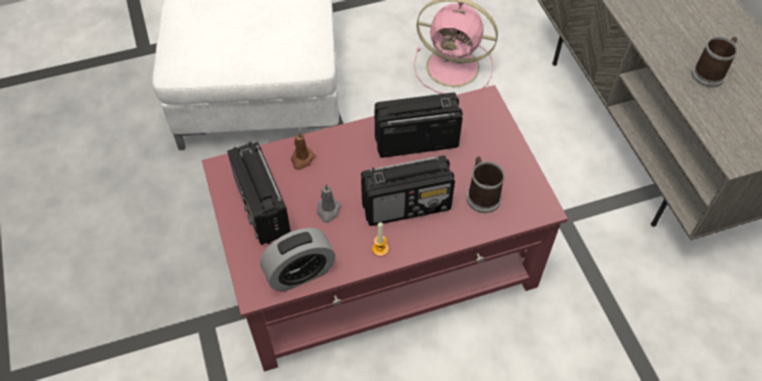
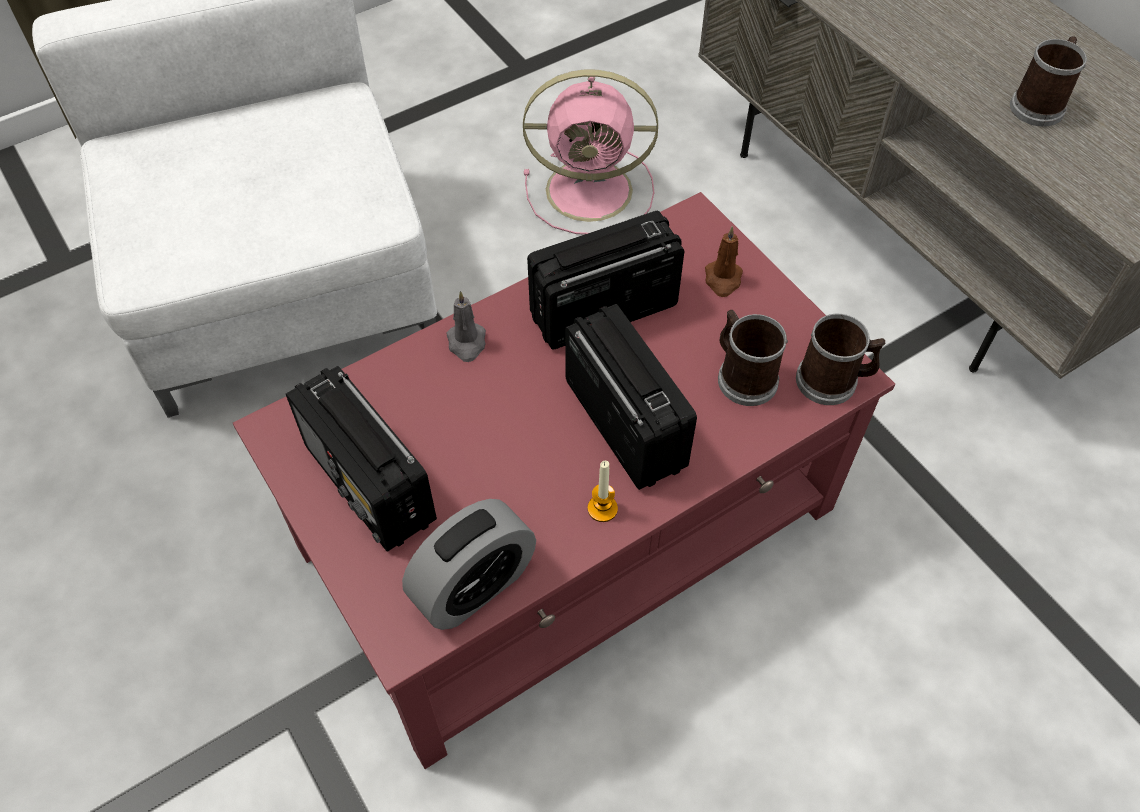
camera: 15 degrees left, 0 degrees up
brown candle [291,131,315,170] -> brown candle moved to [705,226,743,297]
grey candle [317,184,341,223] -> grey candle moved to [446,291,486,362]
radio [361,156,455,226] -> radio turned 90 degrees counterclockwise [565,304,697,490]
none -> mug [796,314,885,405]

